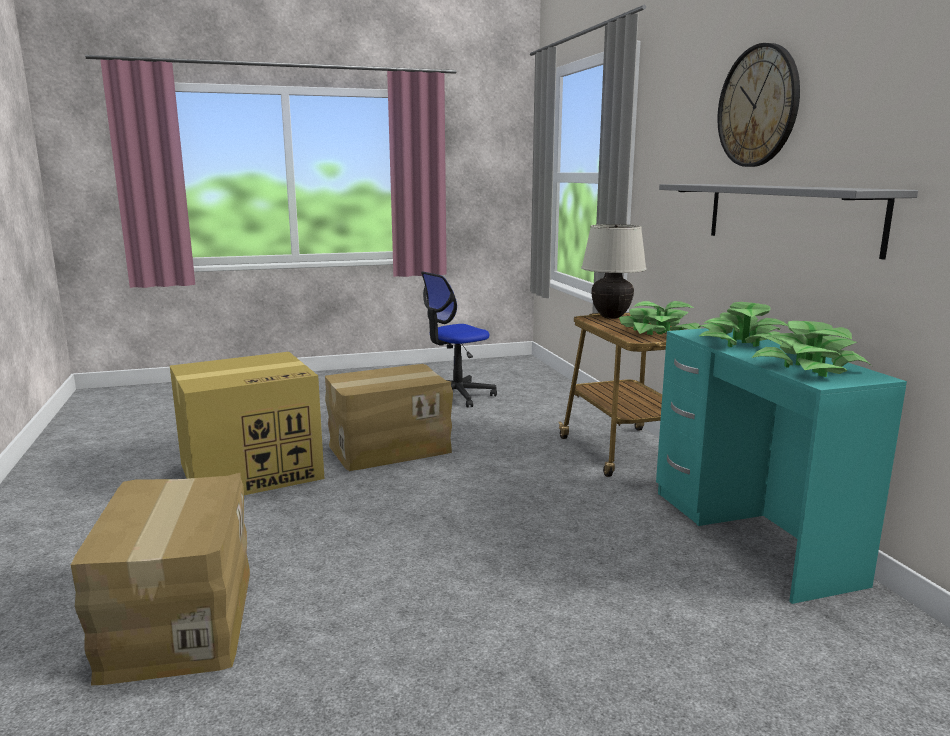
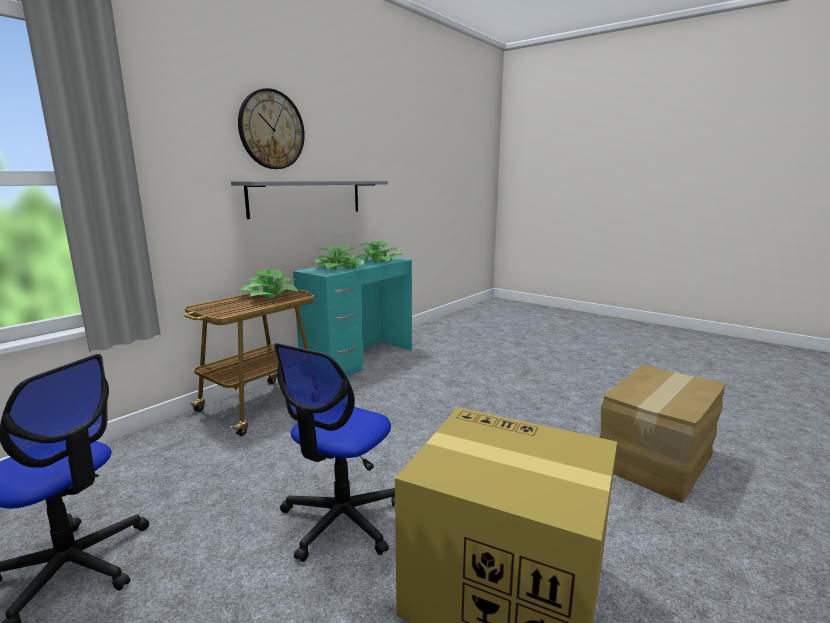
camera: 125 degrees left, 0 degrees up
cardboard box [325,364,453,471] -> office chair [274,343,395,562]
beige table lamp [581,224,647,319] -> none

